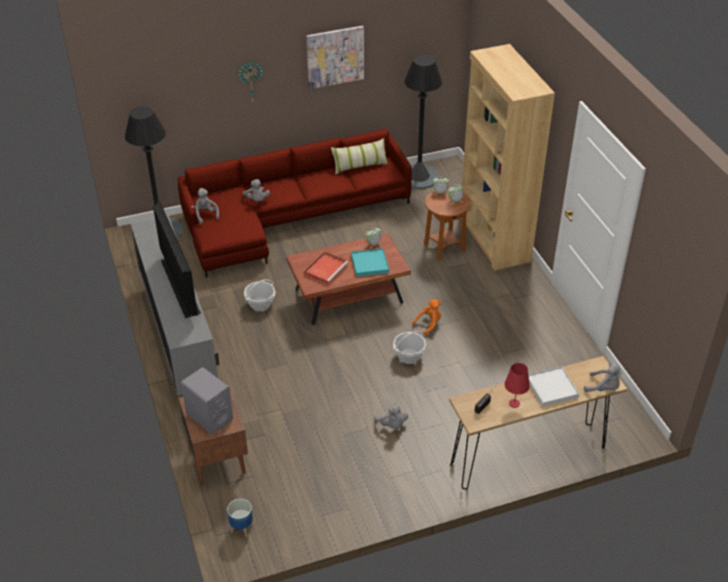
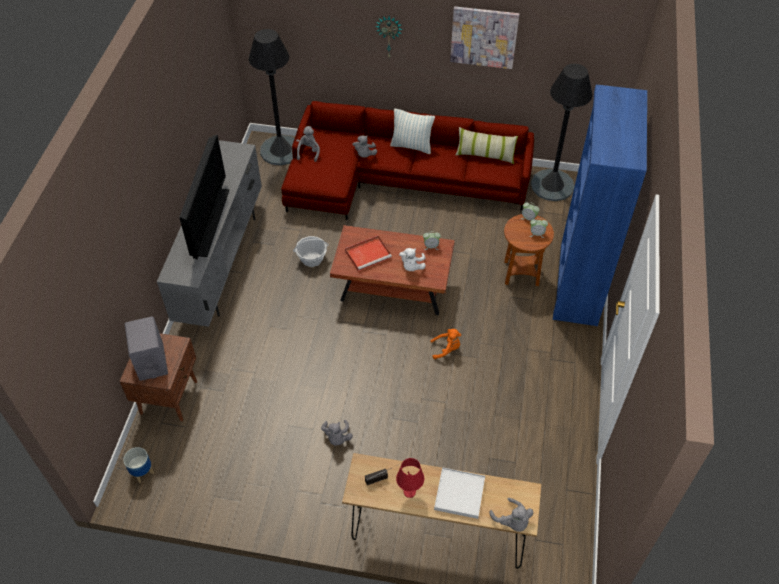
camera: 30 degrees right, 10 degrees up
turquoise tray [351,248,389,277] -> white plush toy [399,248,426,271]
basket [393,331,426,364] -> none
brown bookcase [461,44,555,271] -> blue bookcase [553,85,647,326]
none -> pillow [390,108,435,154]

